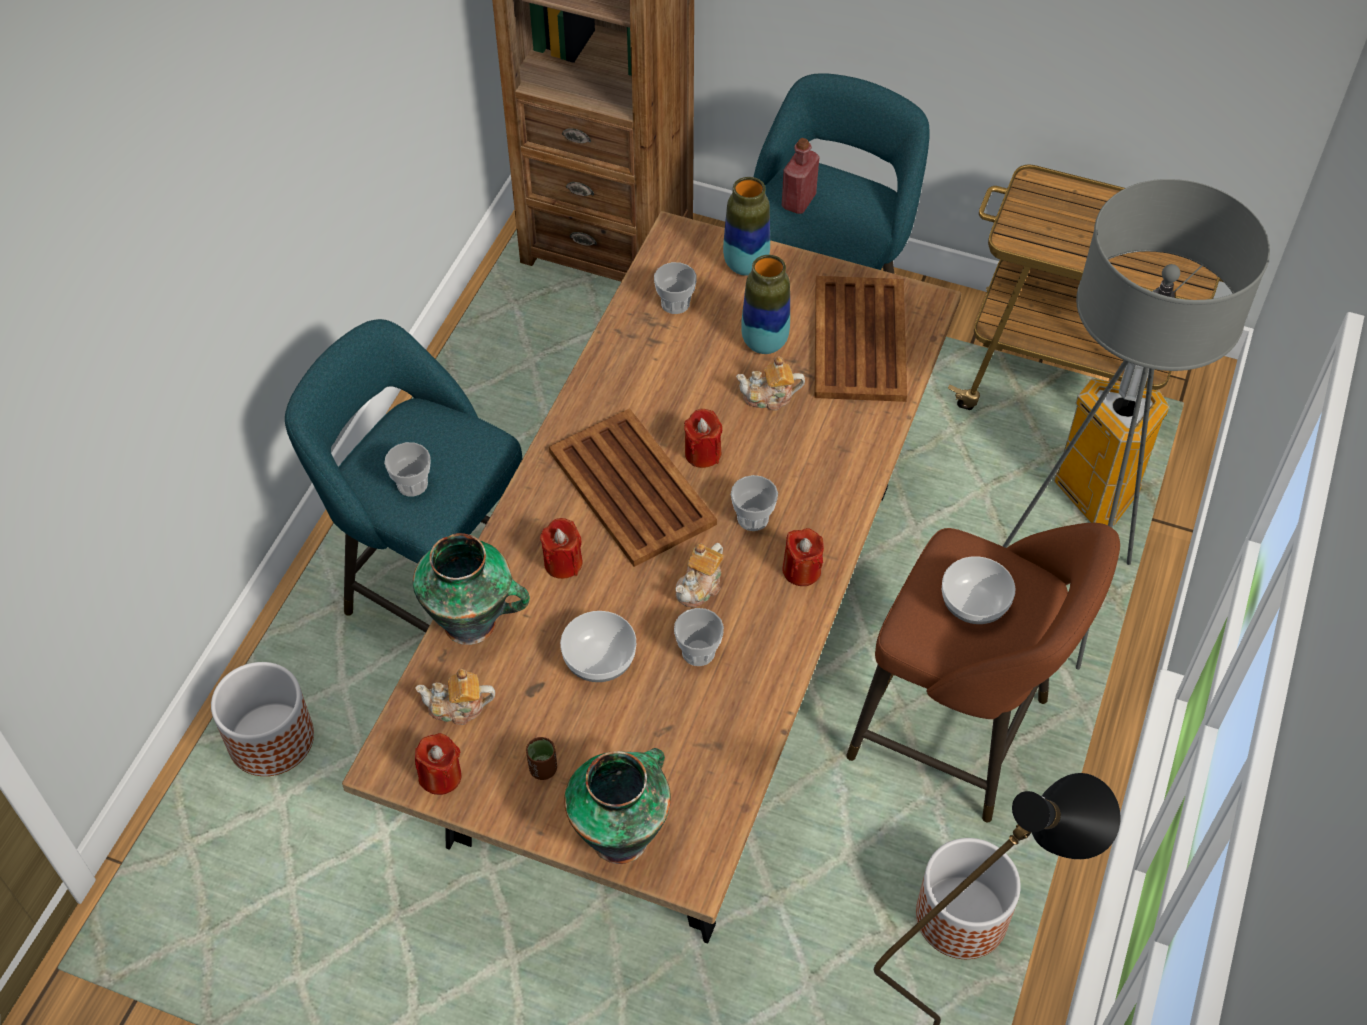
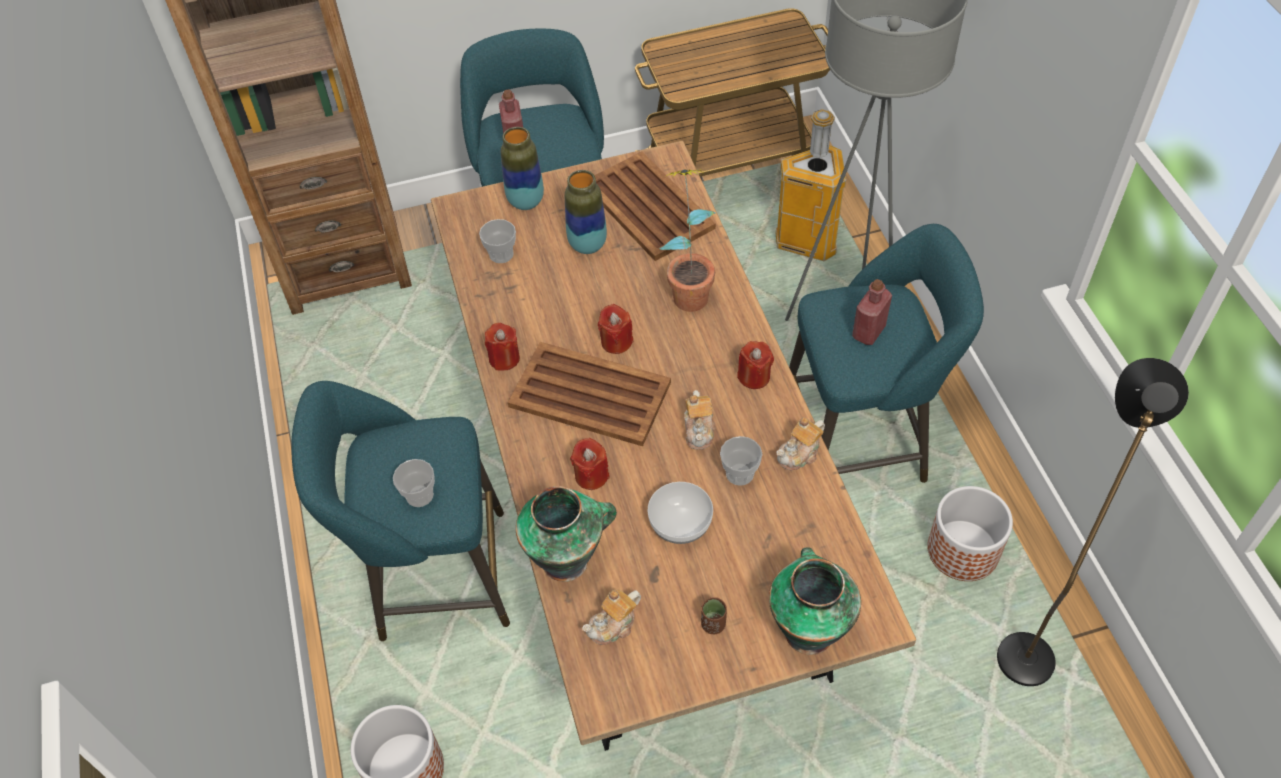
camera: 35 degrees left, 0 degrees up
red candle [415,733,462,795] -> red candle moved to [485,323,520,371]
cup [731,475,778,531] -> none
teapot [736,356,805,410] -> teapot moved to [776,417,825,470]
brown stool [846,523,1120,822] -> turquoise stool [789,224,984,483]
bowl [942,556,1015,624] -> red bottle [852,279,892,345]
none -> potted plant [659,169,716,312]

